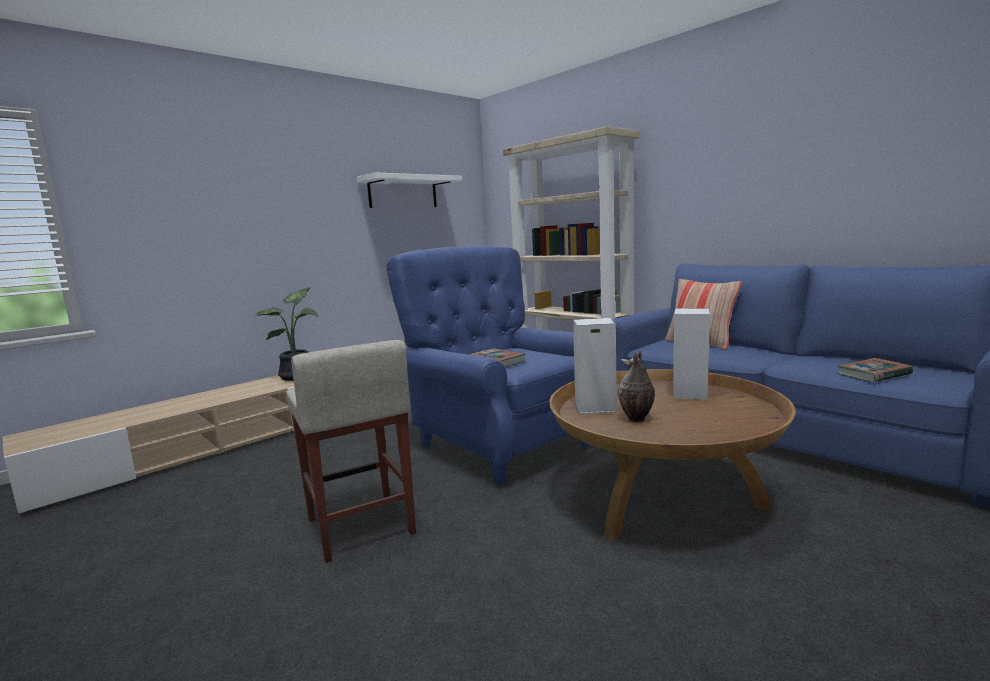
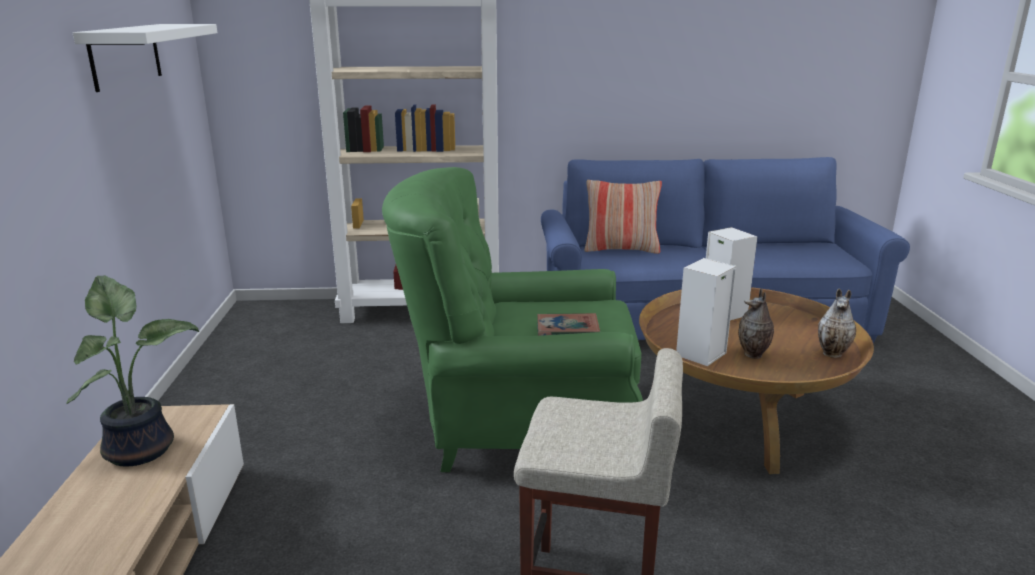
camera: 50 degrees left, 10 degrees up
blue armchair [386,246,590,486] -> green armchair [382,167,643,472]
book [837,358,913,382] -> none
none -> vase [818,288,856,358]

